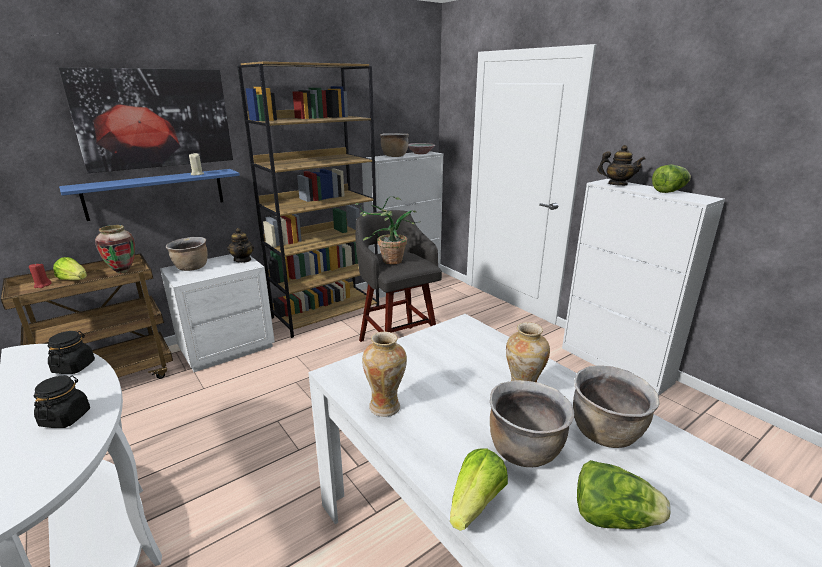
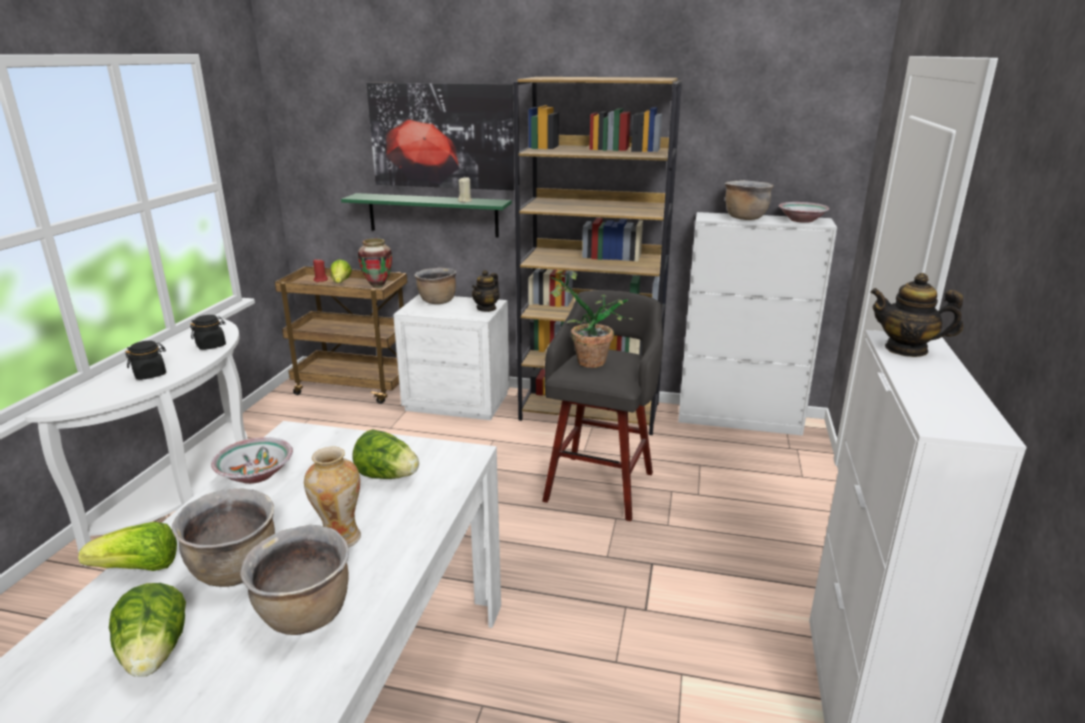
camera: 50 degrees right, 0 degrees up
blue shelf [59,169,240,221] -> green shelf [341,193,512,237]
vase [362,332,407,417] -> bowl [211,437,293,484]
teapot [597,145,645,186] -> teapot turned 135 degrees clockwise [870,273,963,357]
lettuce [652,165,691,193] -> lettuce moved to [352,429,419,479]

